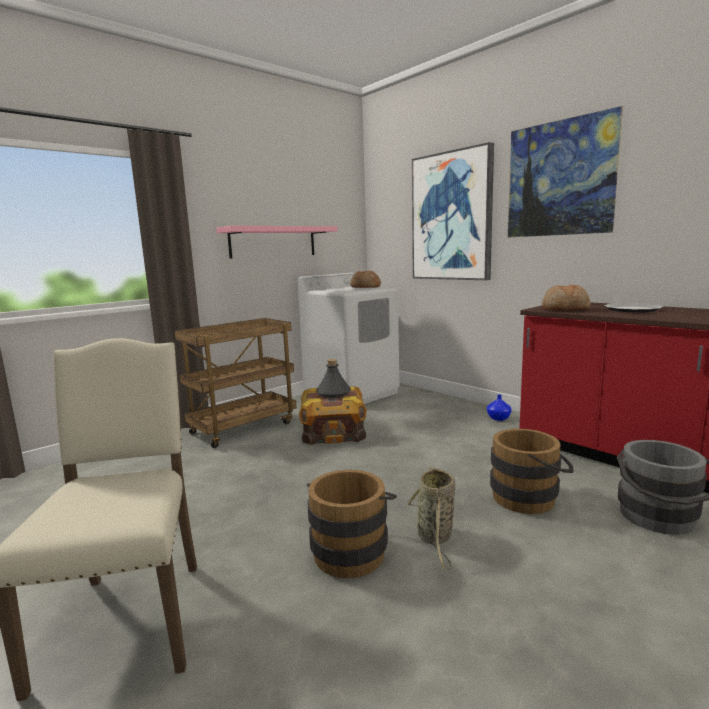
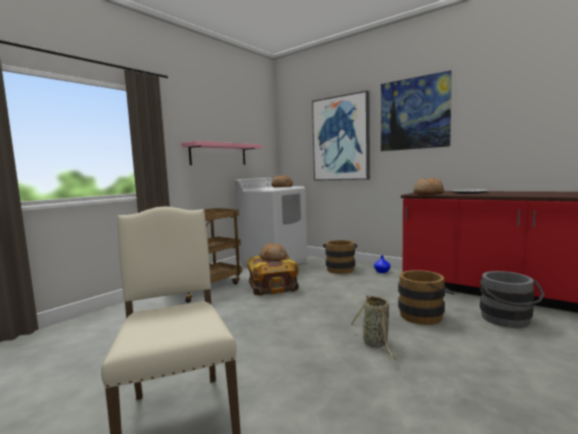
camera: 10 degrees left, 5 degrees down
brown bucket [307,470,397,578] -> brown bucket moved to [323,240,357,274]
grey bottle [316,359,351,398] -> bread [260,243,287,261]

